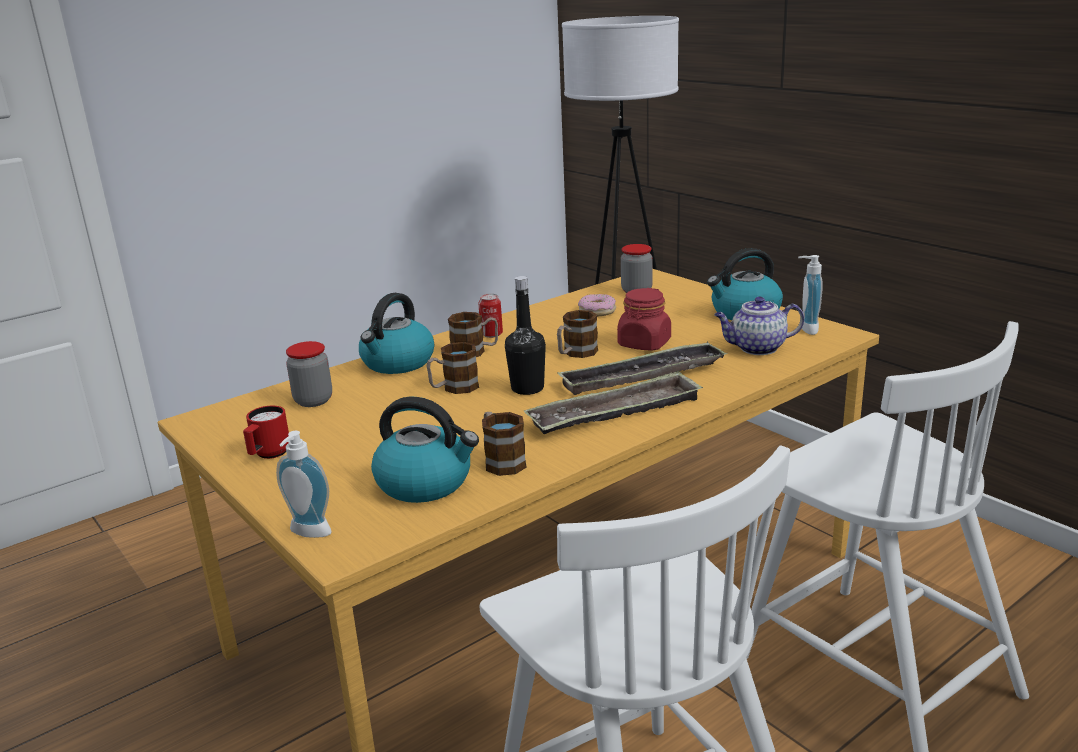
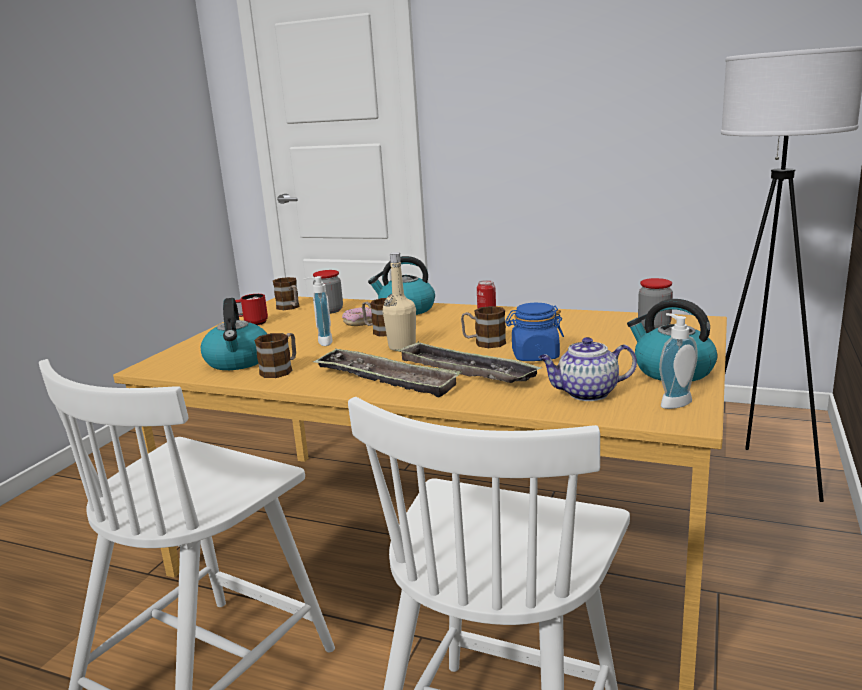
camera: 60 degrees right, 5 degrees down
soap dispenser [276,431,332,538] -> soap dispenser moved to [304,276,333,346]
mug [448,312,498,357] -> mug moved to [273,277,300,310]
black bottle [505,276,546,395] -> beige bottle [383,252,416,351]
donut [578,294,616,316] -> donut moved to [342,307,372,326]
red jar [617,288,671,351] -> blue jar [505,303,564,361]
teapot [714,297,804,355] -> teapot turned 60 degrees counterclockwise [538,337,637,401]

